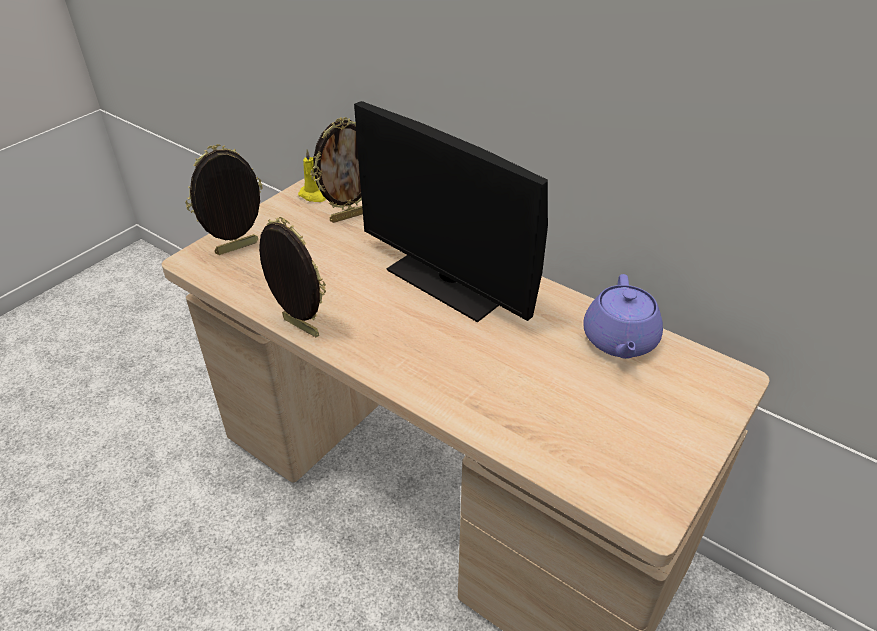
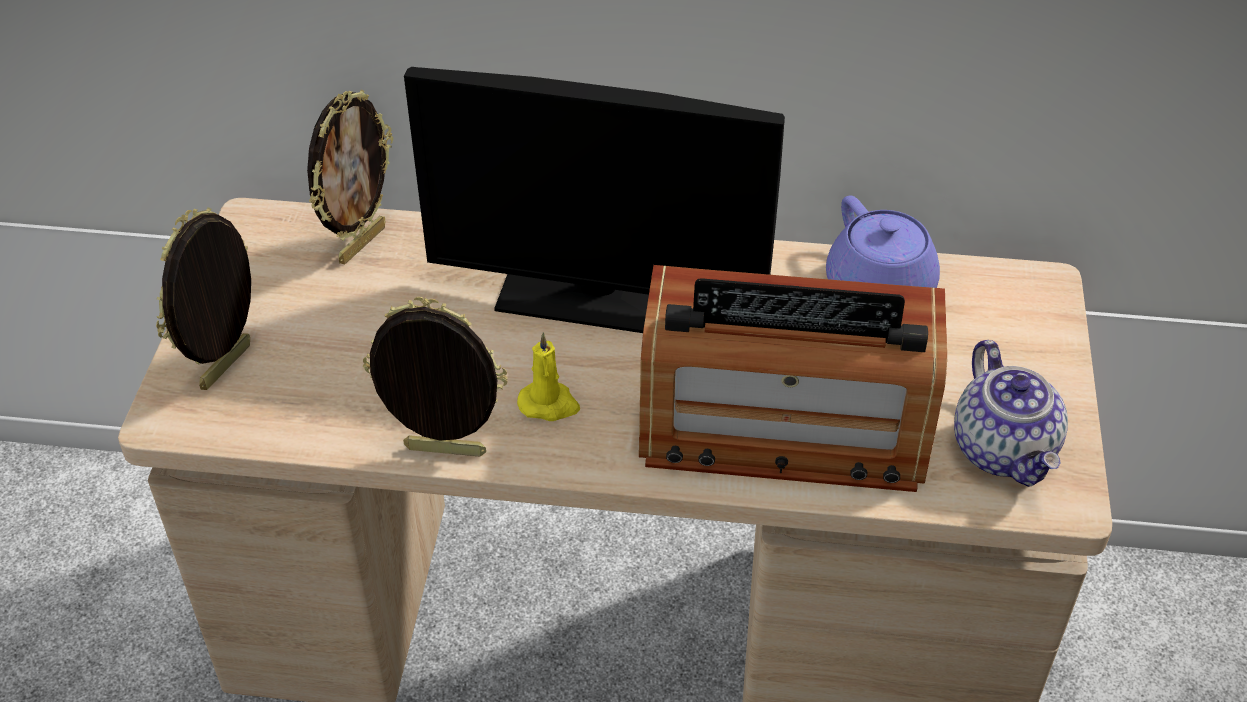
camera: 30 degrees left, 5 degrees up
yellow candle [298,149,326,202] -> yellow candle moved to [517,332,580,421]
none -> radio [639,265,947,492]
none -> teapot [954,340,1068,487]

